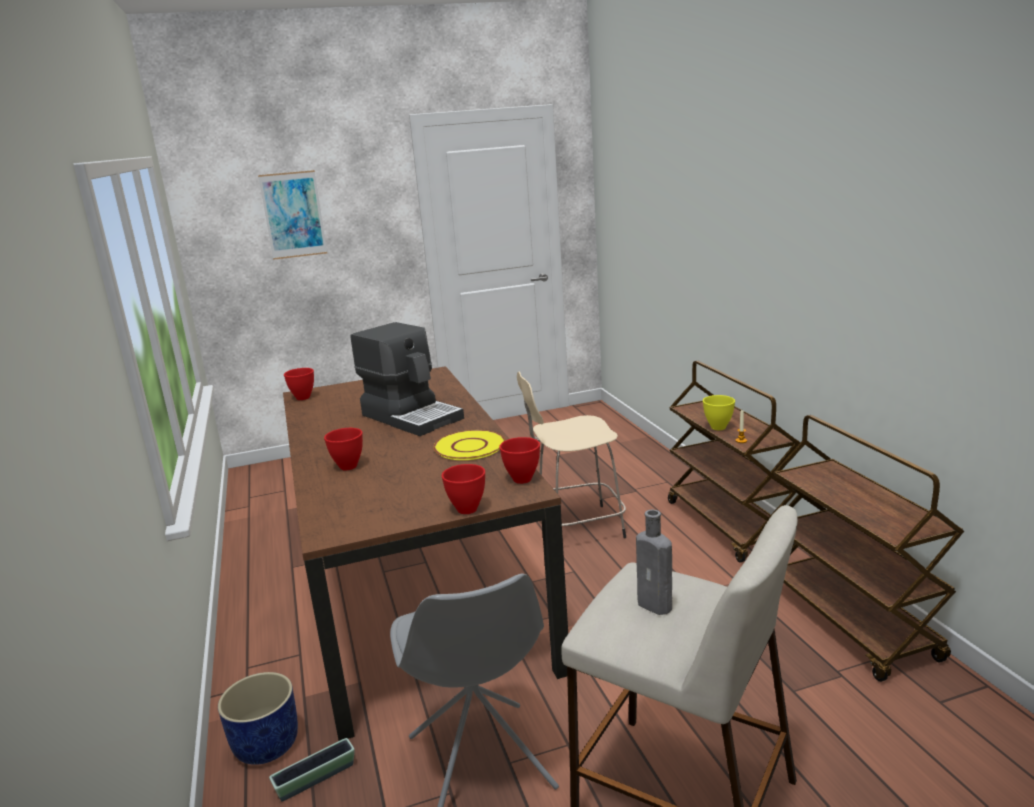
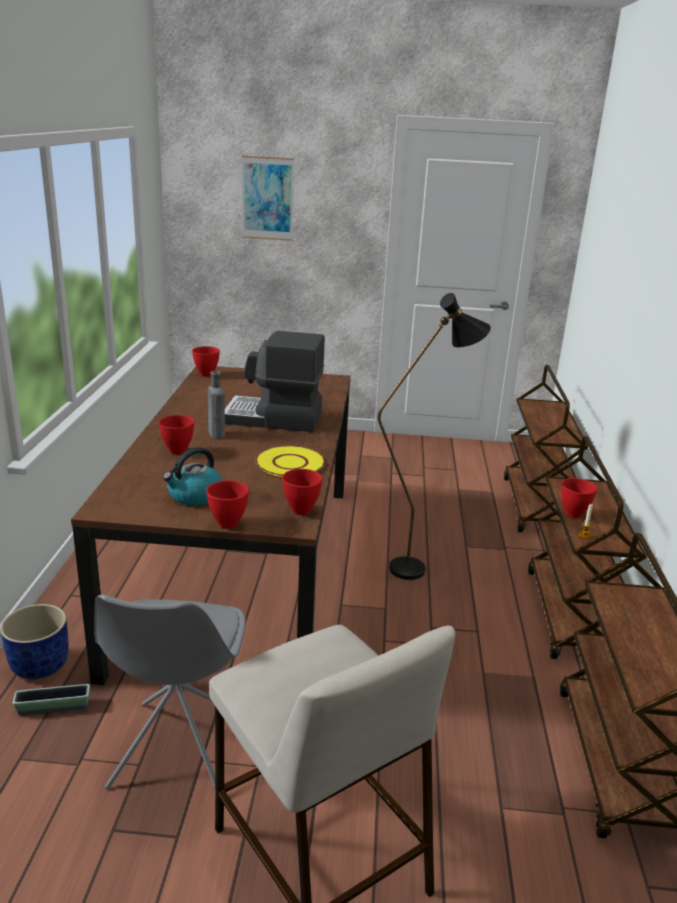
camera: 20 degrees right, 5 degrees up
coffee machine [350,322,464,436] -> coffee machine turned 120 degrees clockwise [225,331,325,432]
beige stool [517,372,626,538] -> black floor lamp [378,293,491,580]
grey bottle [636,510,672,615] -> grey bottle moved to [208,371,225,439]
yellow bowl [703,395,735,430] -> red bowl [561,478,597,518]
none -> kettle [163,447,222,506]
none -> brown cart [504,365,588,532]

